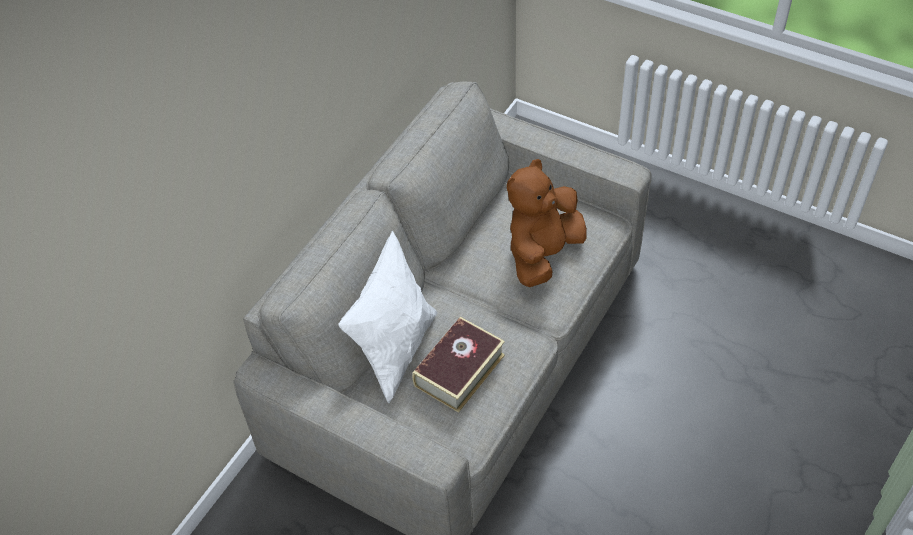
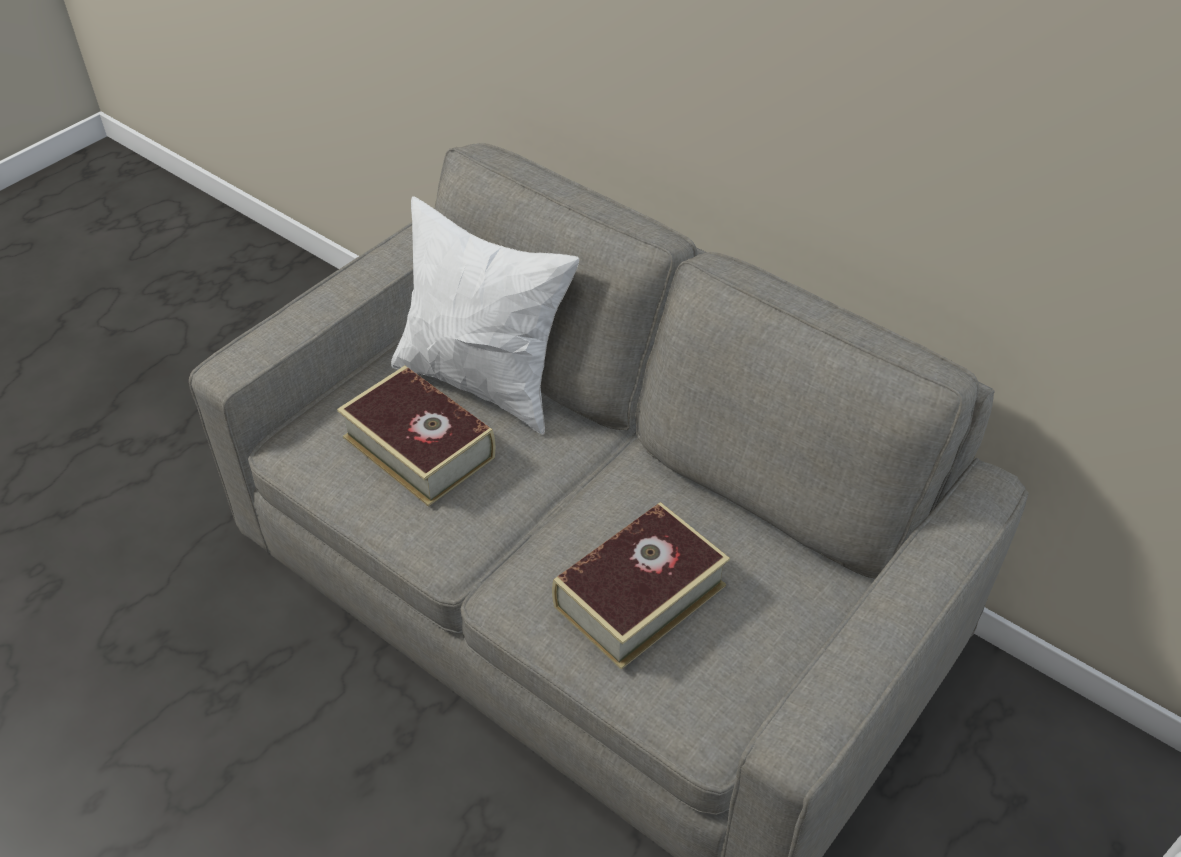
camera: 95 degrees right, 5 degrees down
brown plush toy [507,159,587,287] -> book [552,502,730,670]

